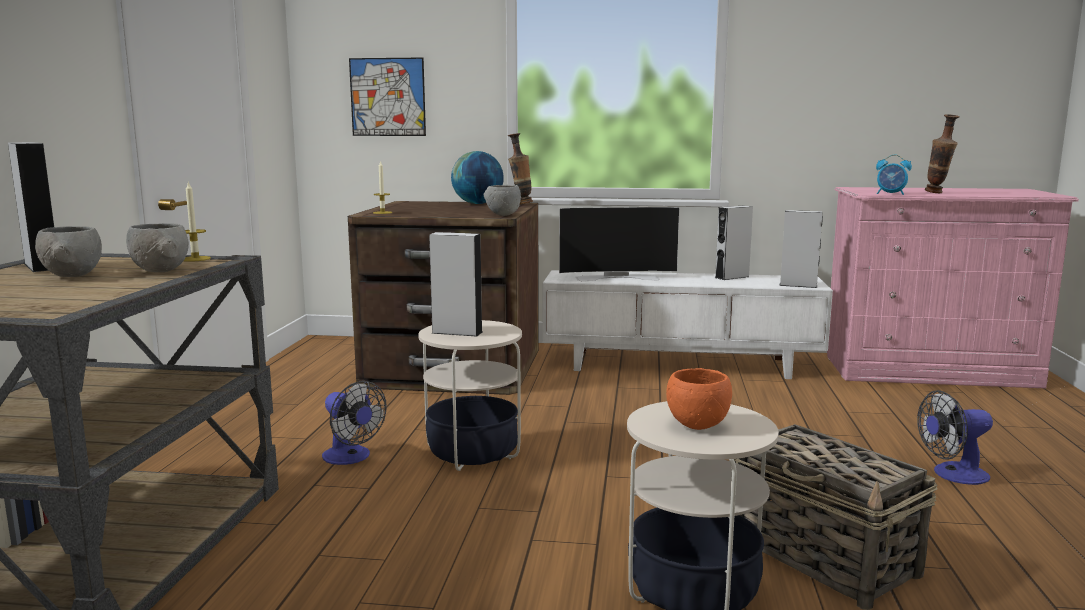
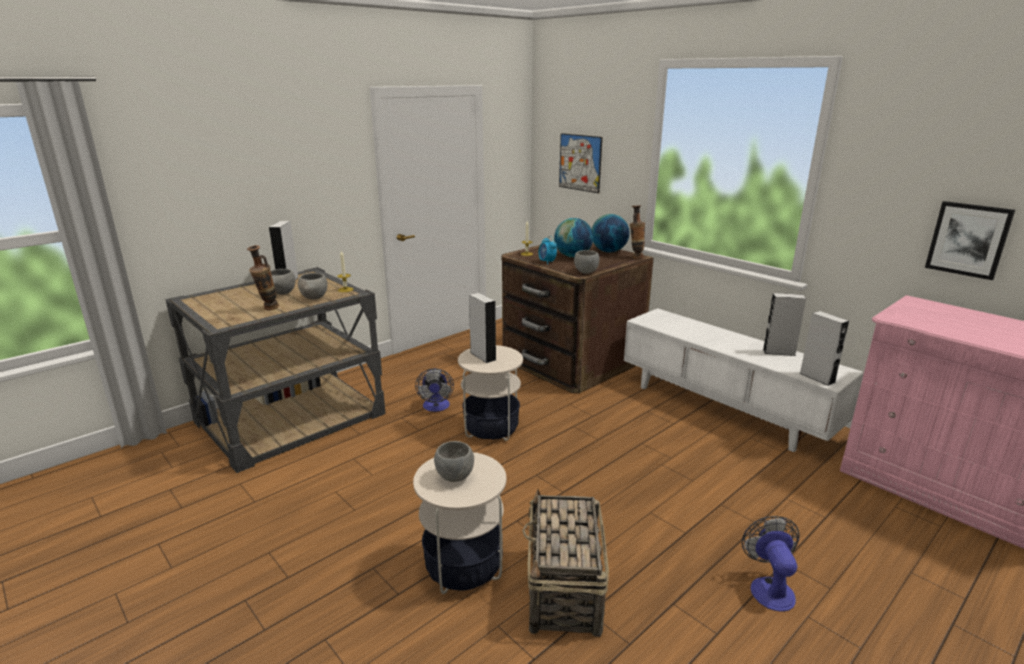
camera: 40 degrees right, 10 degrees up
television [559,207,680,282] -> none
orange bowl [666,368,732,430] -> grey bowl [434,441,474,482]
alarm clock [876,154,912,195] -> alarm clock moved to [538,236,557,264]
fan [917,390,993,485] -> fan turned 60 degrees clockwise [742,516,800,611]
vase [925,114,960,193] -> vase moved to [247,245,279,310]
none -> globe [554,218,593,257]
none -> picture [925,201,1015,280]

